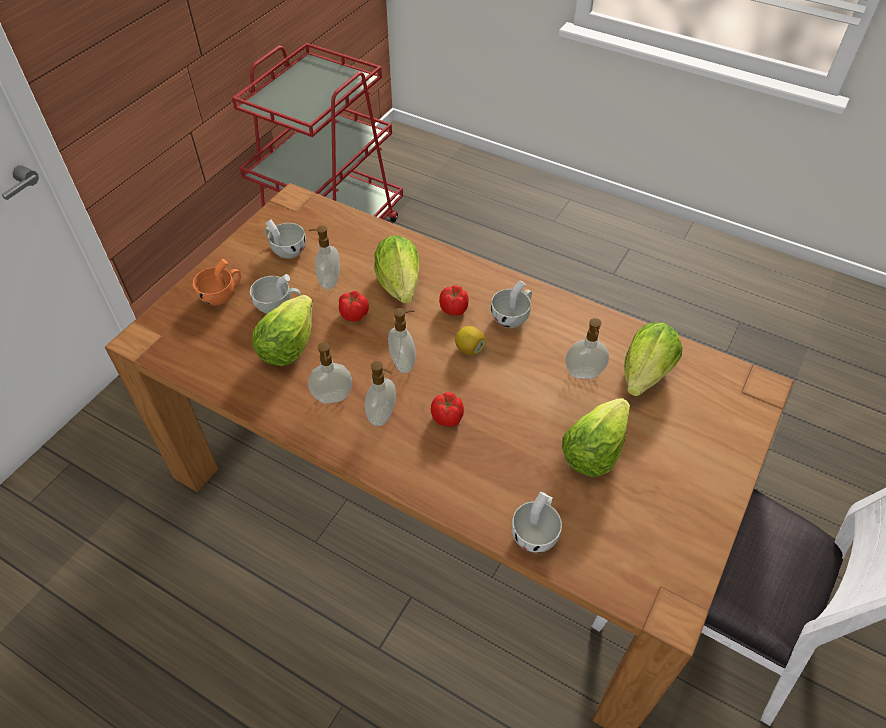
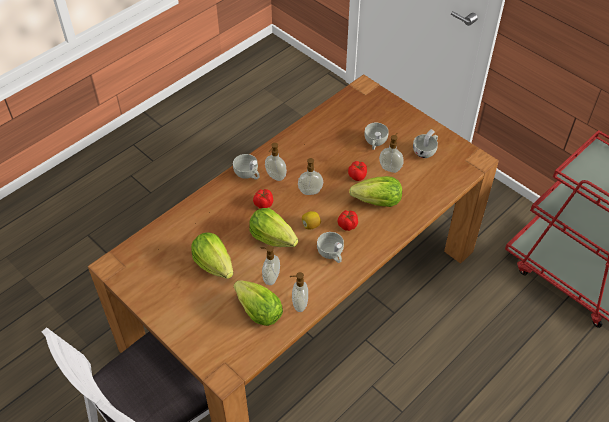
camera: 105 degrees right, 0 degrees up
orange cup [193,259,241,305] -> none
lettuce [252,295,313,366] -> lettuce moved to [249,208,298,247]
soap dispenser [308,342,352,404] -> soap dispenser moved to [290,272,308,312]
white cup [511,492,562,553] -> white cup moved to [233,154,260,179]

